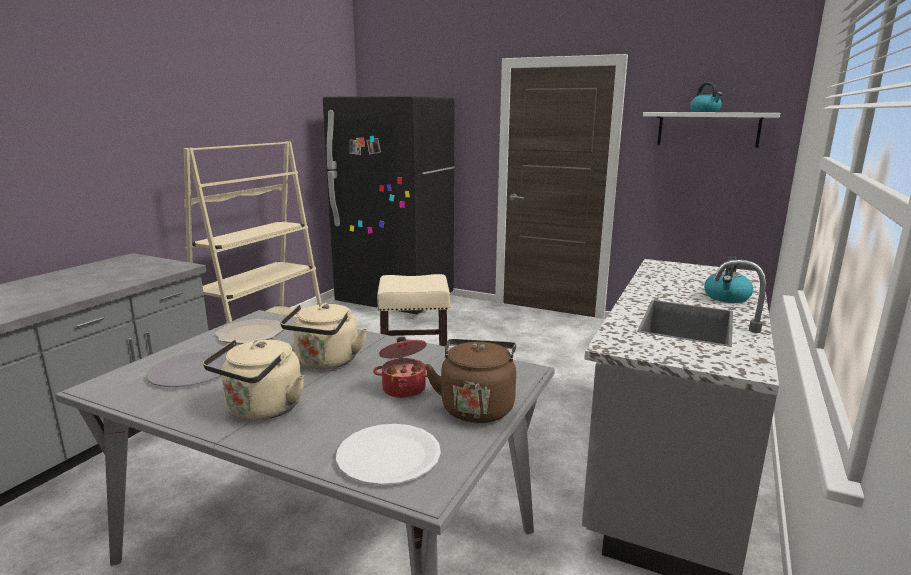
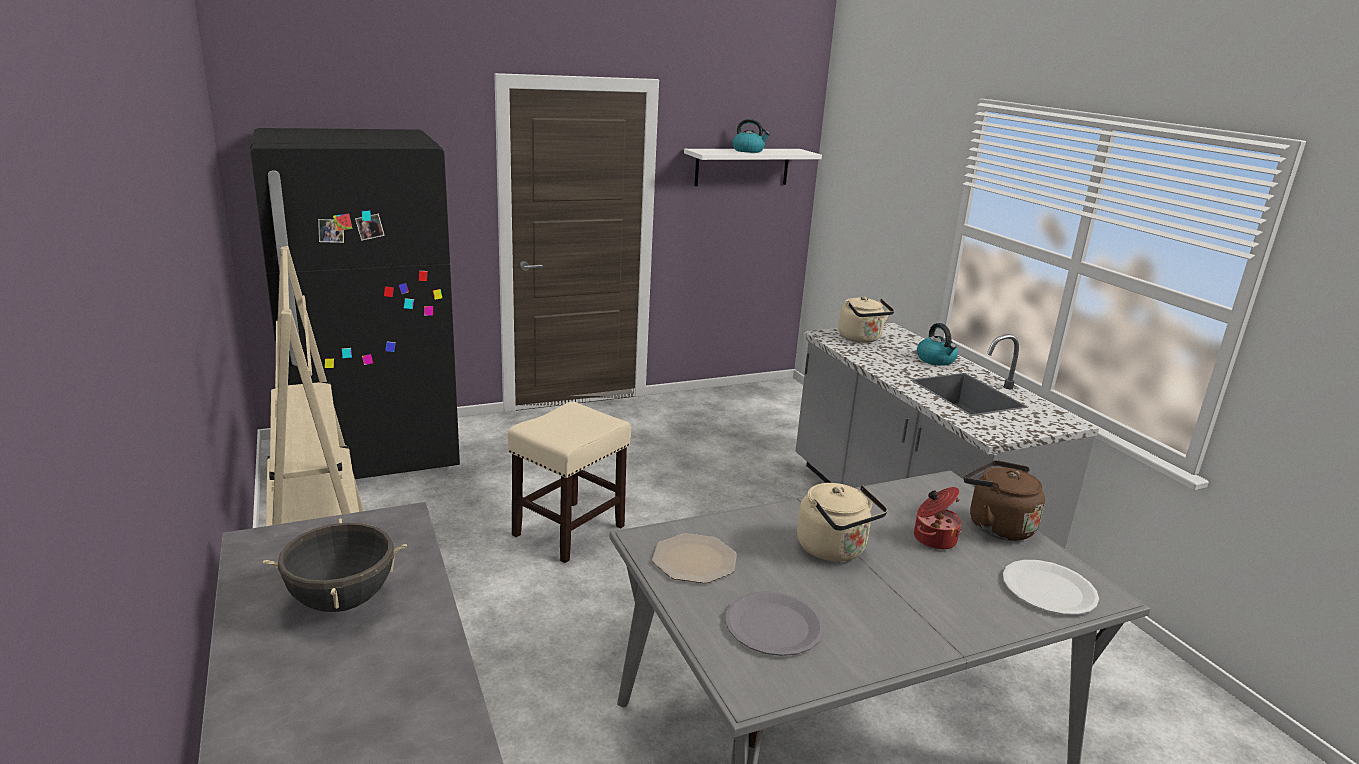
camera: 50 degrees left, 5 degrees up
beige kettle [203,340,304,421] -> beige kettle moved to [838,296,894,343]
none -> black cooking pot [263,518,407,612]

